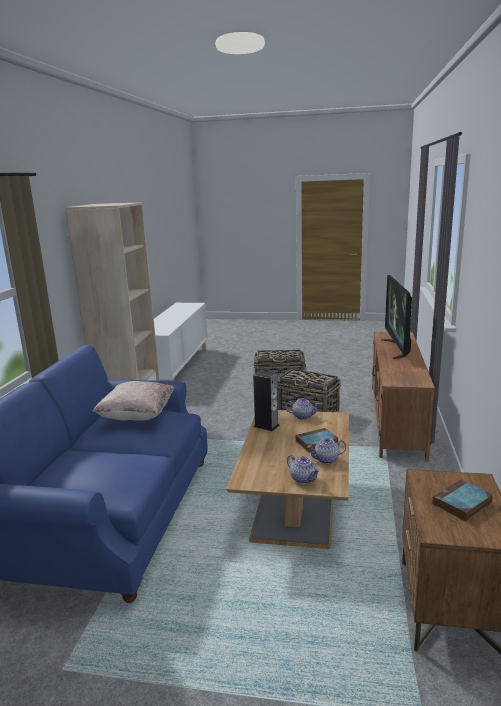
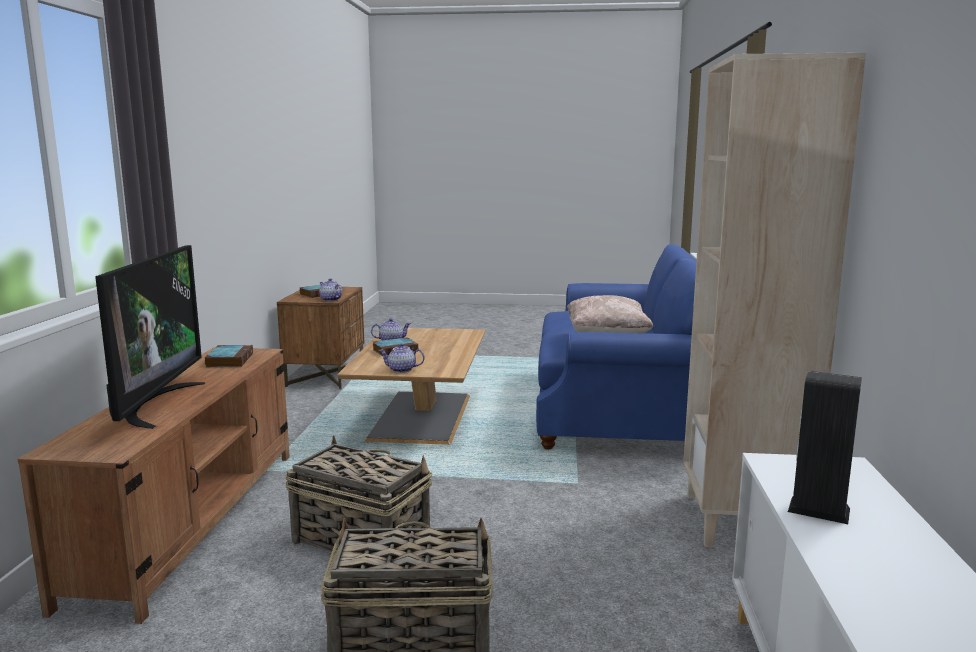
camera: 175 degrees right, 5 degrees down
speaker [253,371,280,431] -> speaker moved to [788,371,862,524]
teapot [287,455,320,484] -> teapot moved to [319,278,342,301]
none -> book [205,345,253,367]

